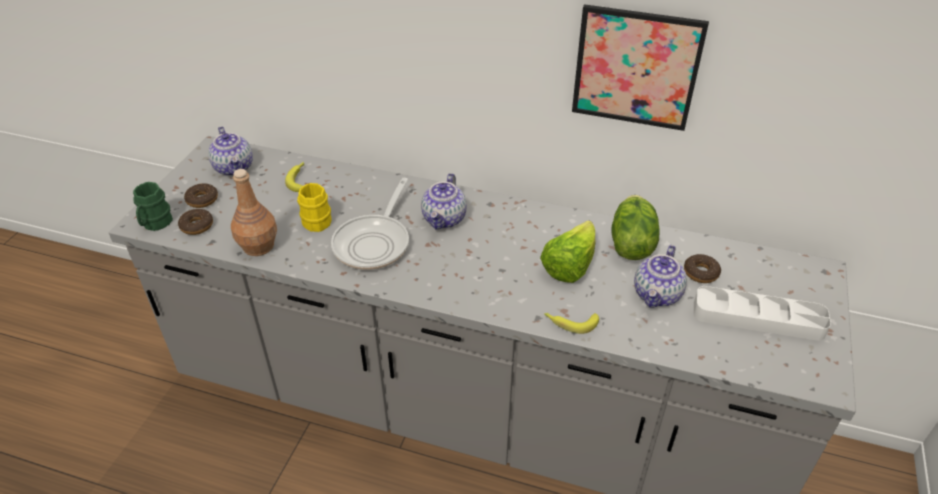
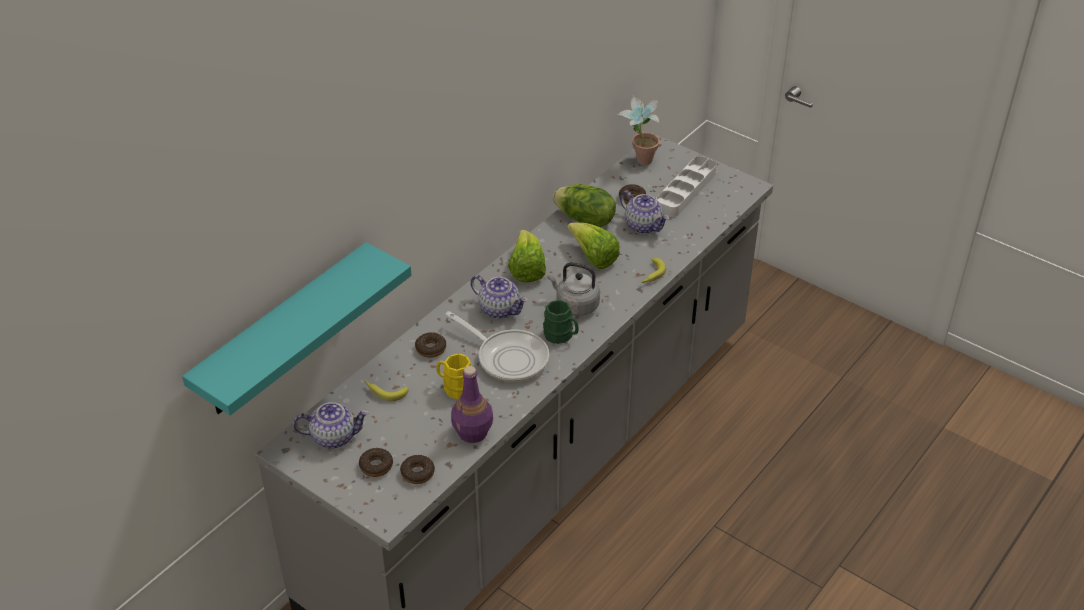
camera: 70 degrees left, 0 degrees up
green mug [133,182,173,231] -> green mug moved to [543,300,579,344]
brown bottle [231,169,277,256] -> purple bottle [451,366,493,443]
picture [572,4,709,131] -> none
none -> turquoise shelf [182,242,411,415]
none -> donut [415,332,446,358]
none -> lettuce [508,229,546,283]
none -> grey kettle [547,262,600,316]
none -> potted plant [618,94,660,165]

